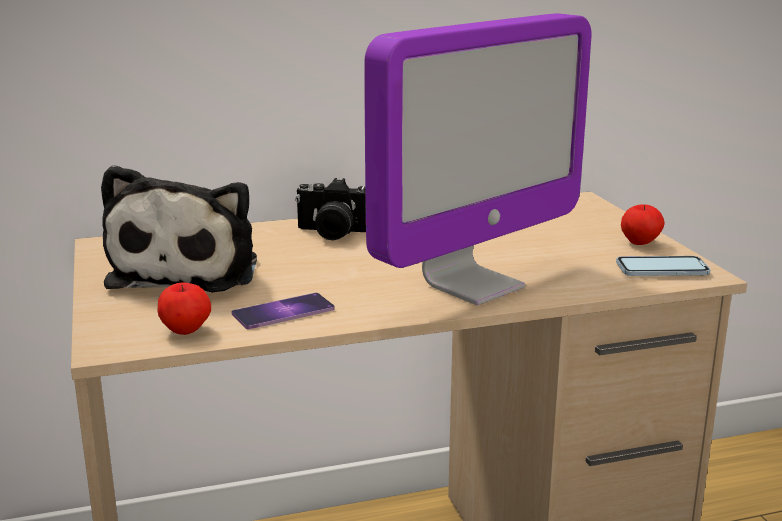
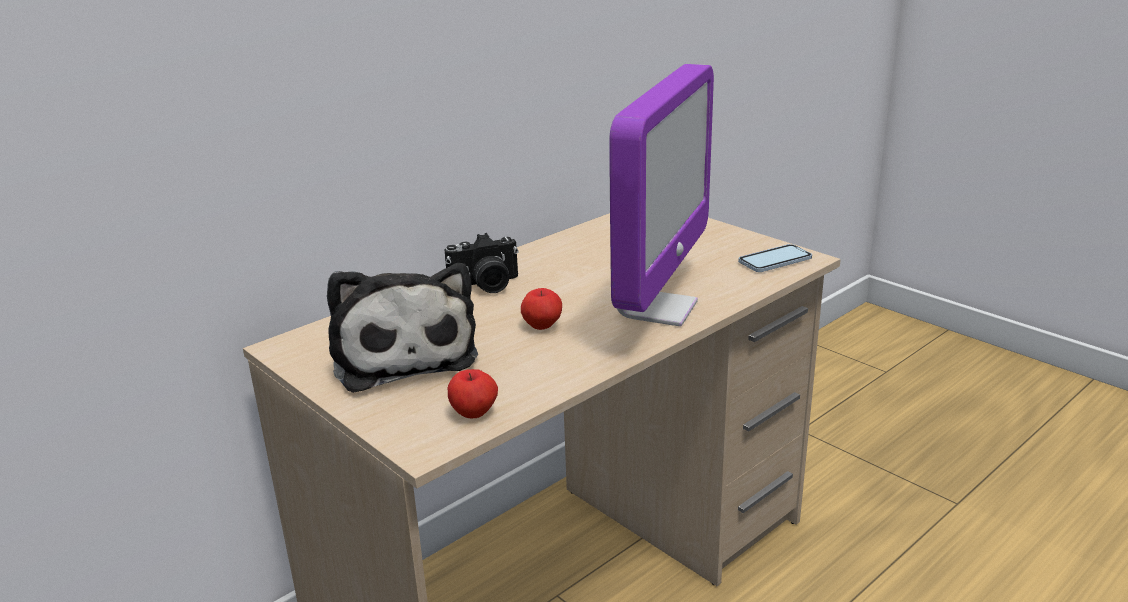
camera: 25 degrees left, 5 degrees up
phone [232,293,335,329] -> none
apple [621,204,665,245] -> apple moved to [521,288,562,330]

